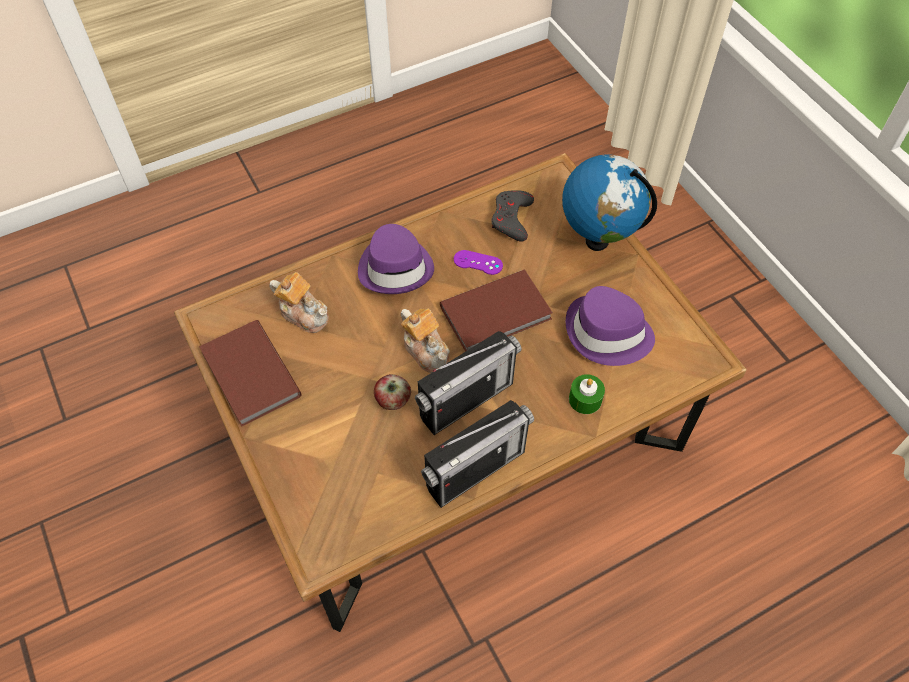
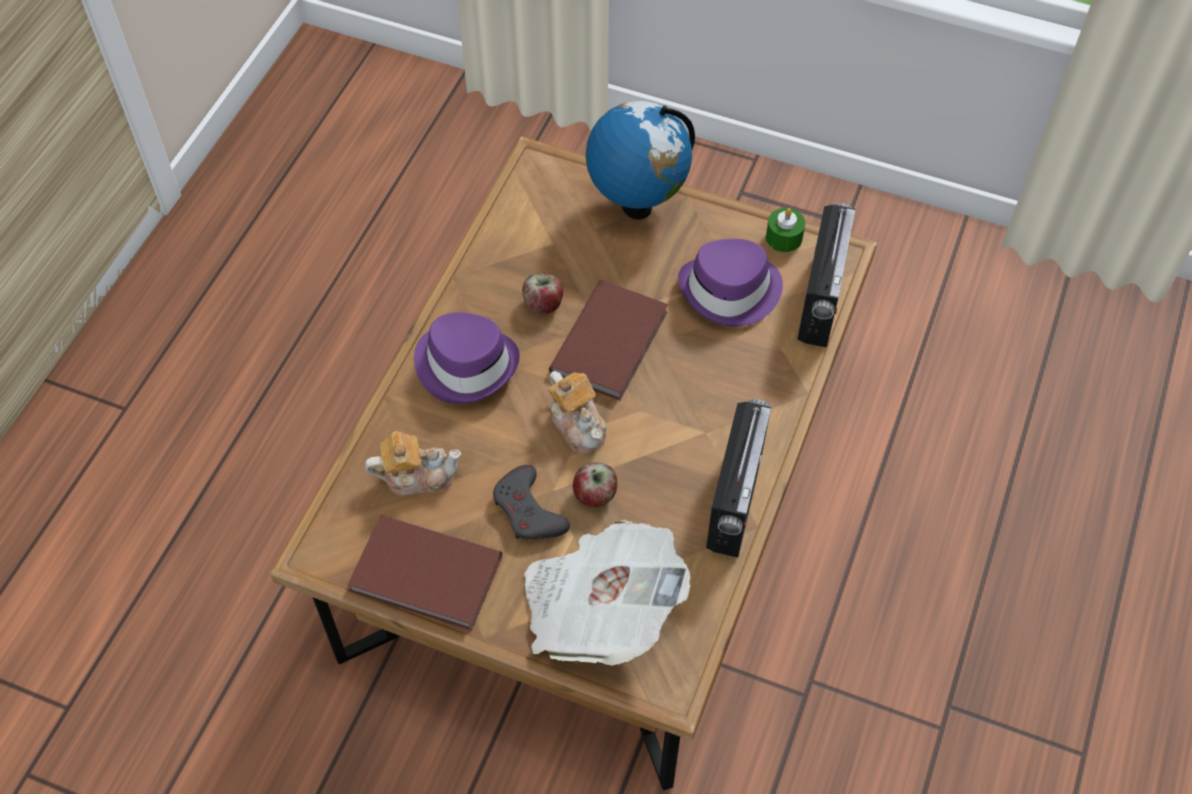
camera: 40 degrees left, 0 degrees up
teapot [401,309,450,373] -> teapot turned 45 degrees clockwise [548,371,607,454]
radio [415,331,521,435] -> radio moved to [797,203,855,347]
purple game controller [454,250,503,275] -> apple [522,273,563,314]
grey game controller [491,190,534,242] -> grey game controller moved to [493,465,570,539]
green candle [569,374,605,414] -> green candle moved to [766,208,805,252]
none -> newspaper [524,520,690,666]

